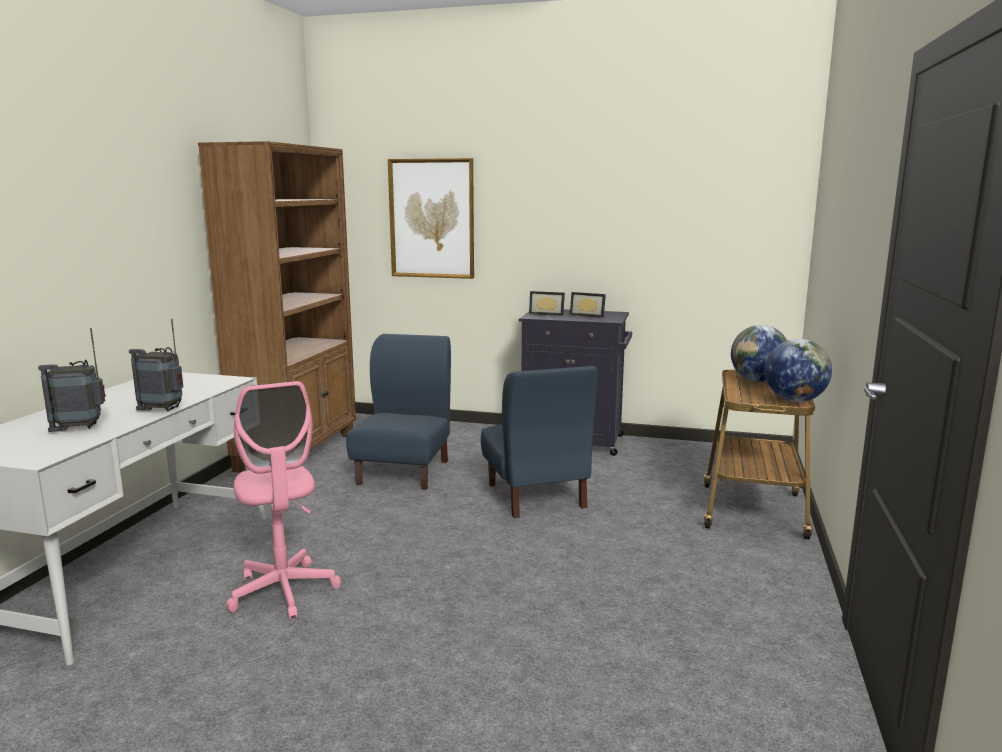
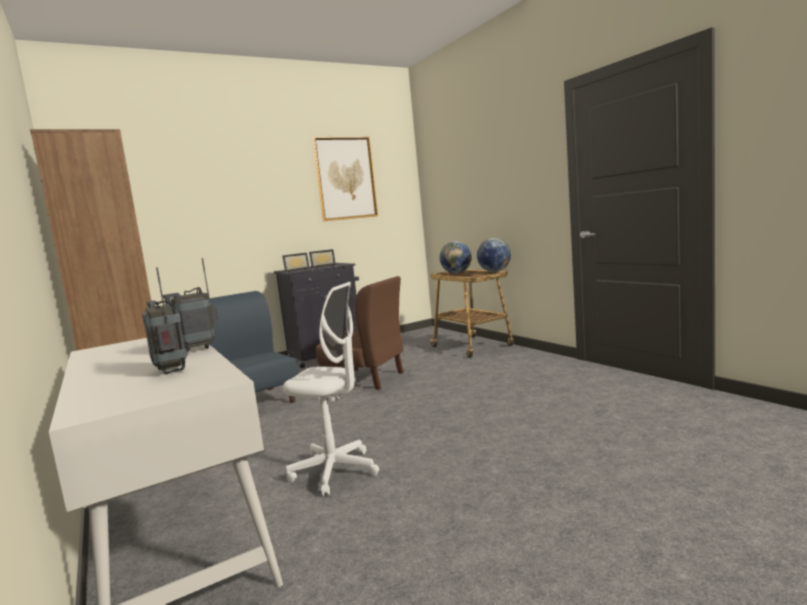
camera: 45 degrees left, 5 degrees down
radio [38,328,106,432] -> radio turned 120 degrees clockwise [142,267,187,374]
pink office chair [226,381,341,620] -> white office chair [283,282,379,496]
picture [388,158,474,279] -> picture moved to [313,137,378,221]
blue chair [481,366,598,518] -> brown chair [316,276,404,390]

